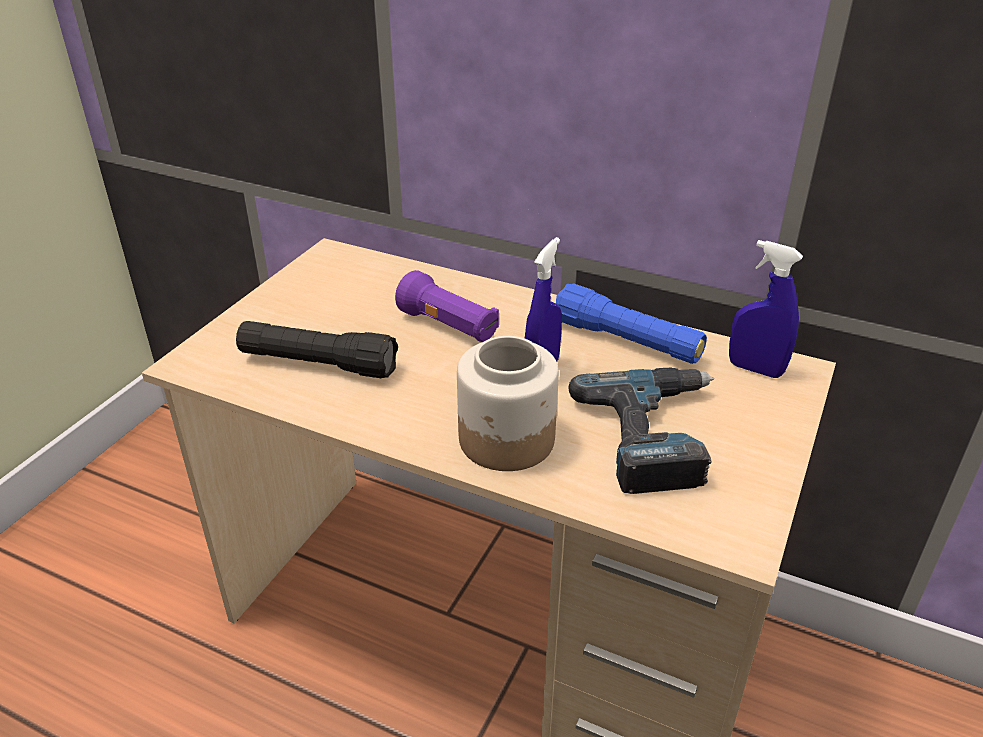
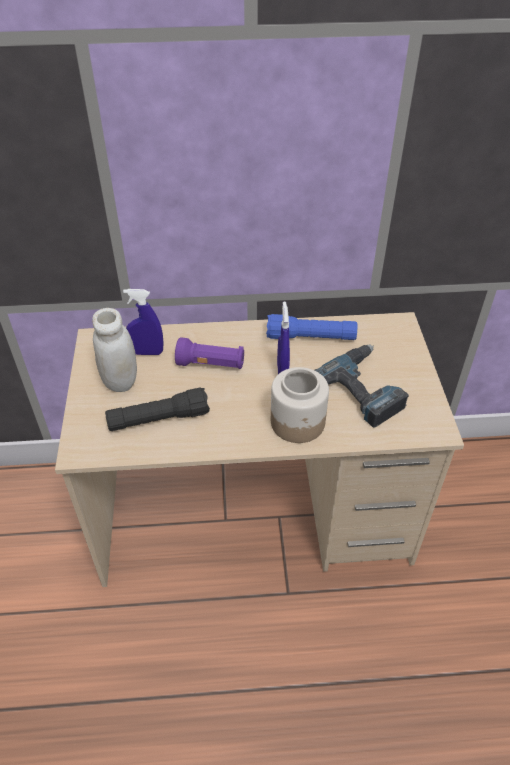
camera: 30 degrees left, 10 degrees up
blue spray bottle [729,240,803,378] -> blue spray bottle moved to [123,289,164,355]
none -> white jar [92,308,137,392]

